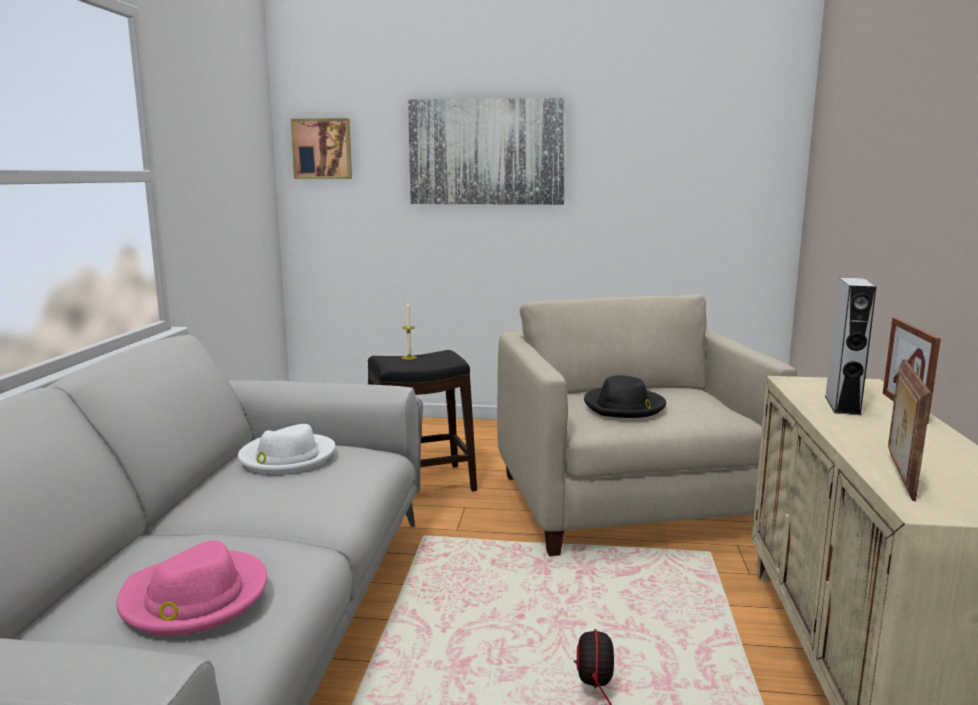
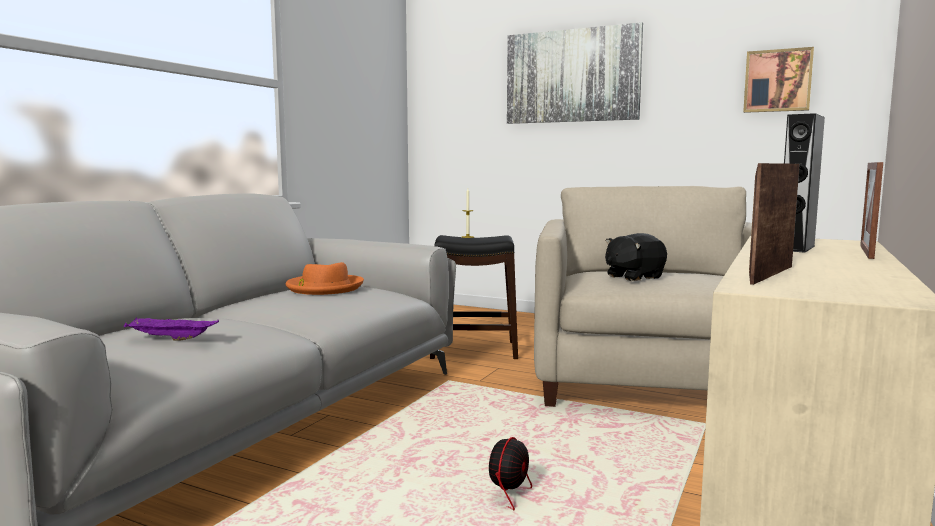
camera: 20 degrees right, 5 degrees down
pink hat [116,541,267,635] -> purple tray [124,317,219,341]
white hat [238,424,335,474] -> orange hat [286,262,364,295]
picture [291,118,352,179] -> picture moved to [743,47,814,113]
black hat [584,375,666,418] -> black plush toy [605,233,667,281]

